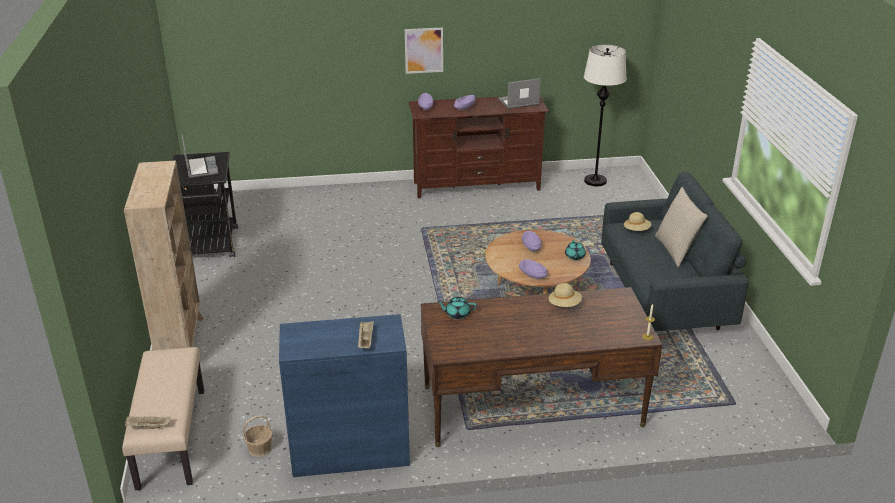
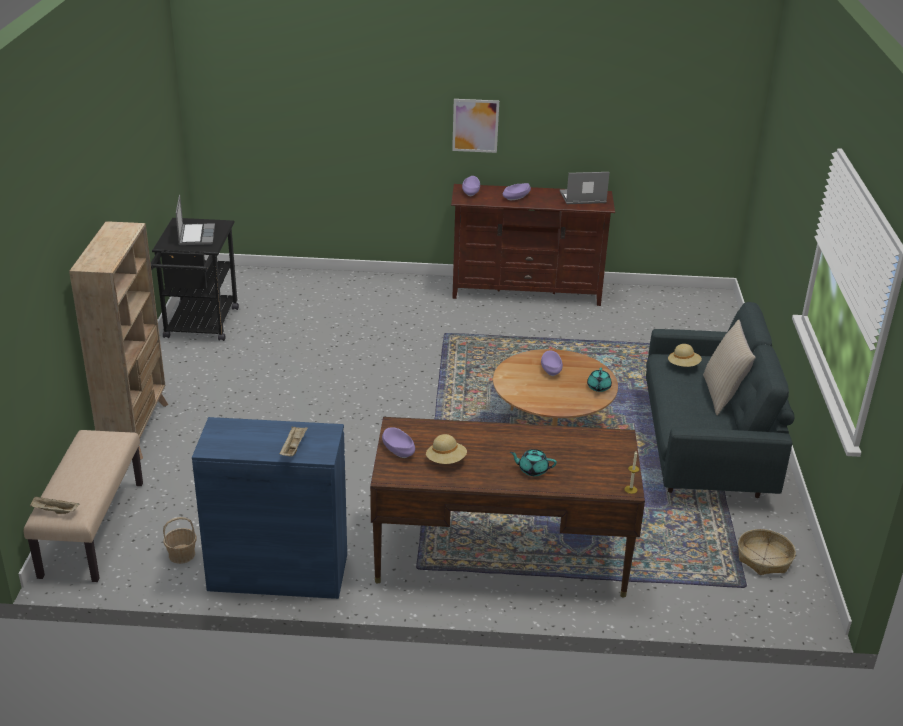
camera: 10 degrees right, 0 degrees up
turquoise teapot [438,297,477,319] -> turquoise teapot moved to [510,449,557,476]
purple bowl [519,259,548,280] -> purple bowl moved to [382,427,415,458]
beige hat [549,283,582,307] -> beige hat moved to [426,434,467,464]
white floor lamp [584,45,627,186] -> none
none -> basket [738,529,796,575]

